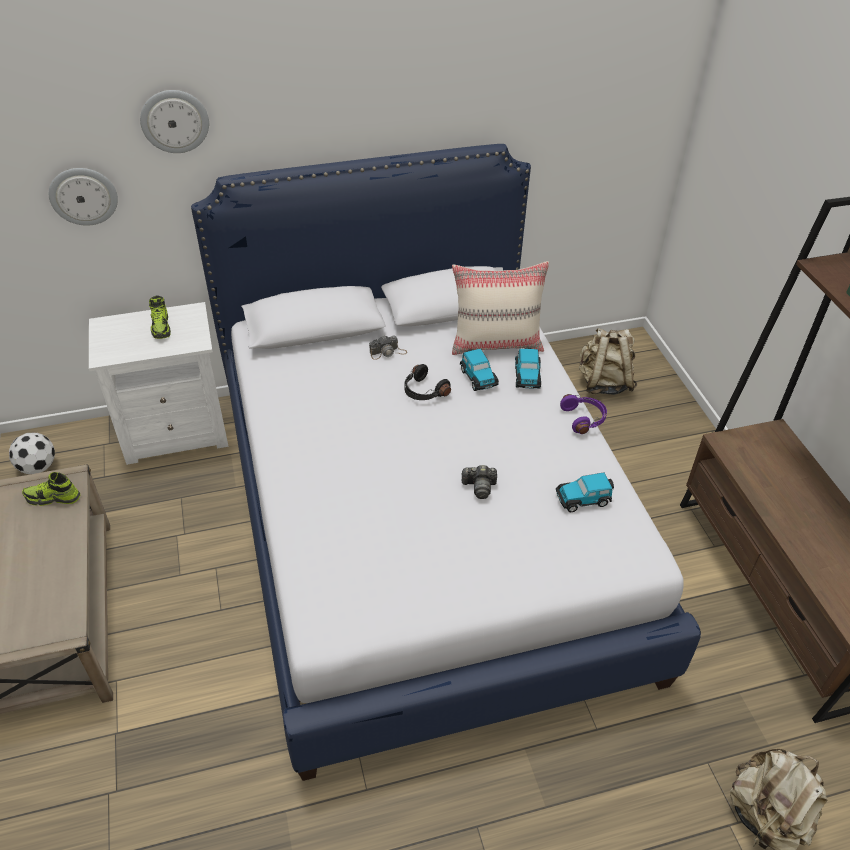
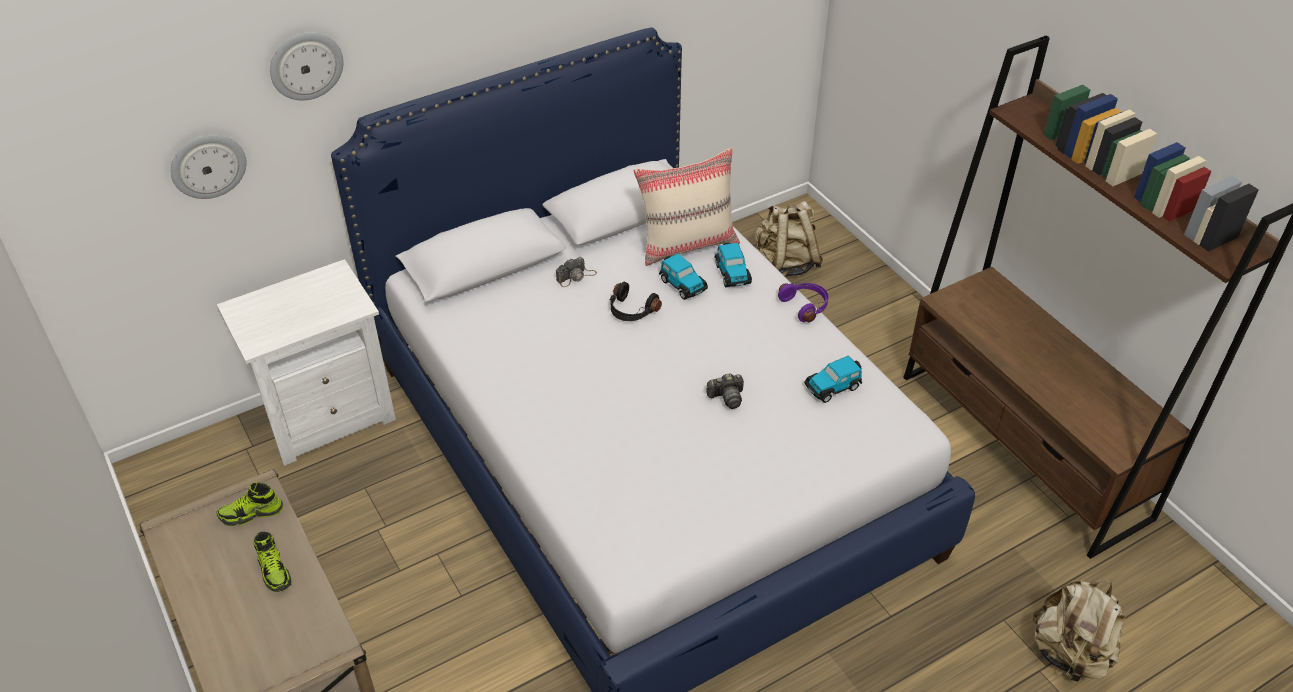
camera: 15 degrees left, 0 degrees up
football [9,433,55,474] -> none
shoe [149,296,171,339] -> shoe moved to [253,532,291,592]

